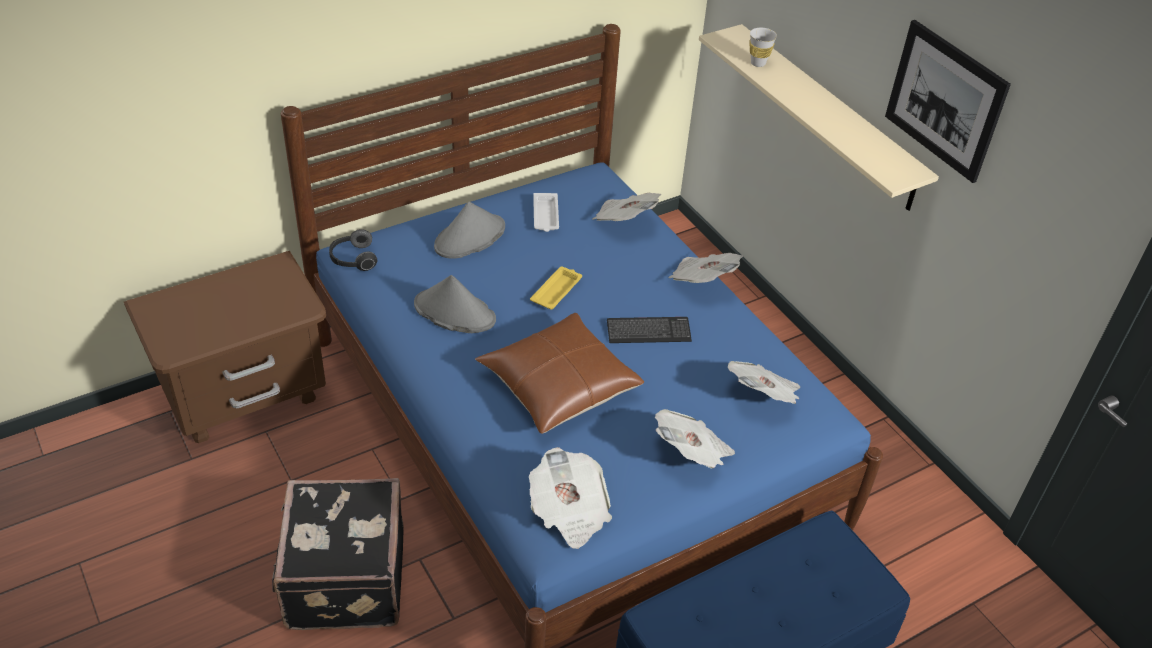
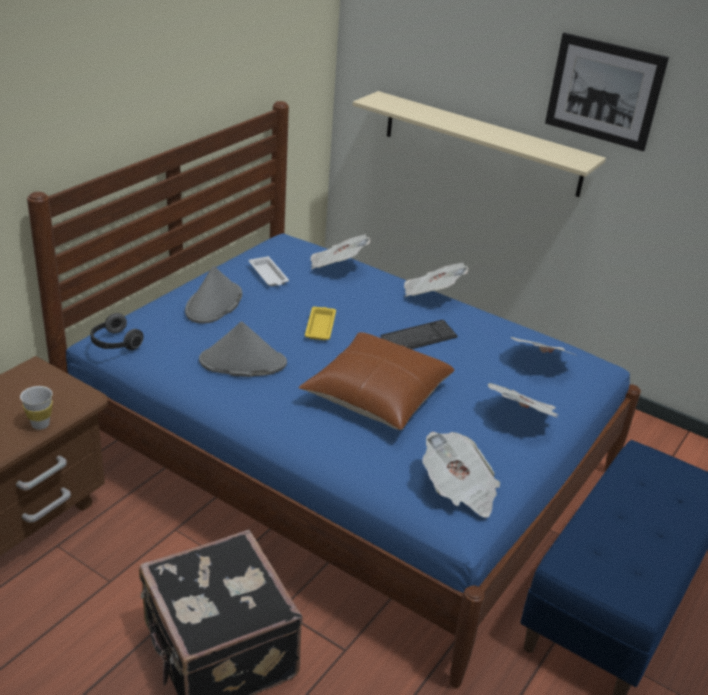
camera: 25 degrees left, 10 degrees down
white cup [749,28,777,67] -> white cup moved to [20,386,53,430]

